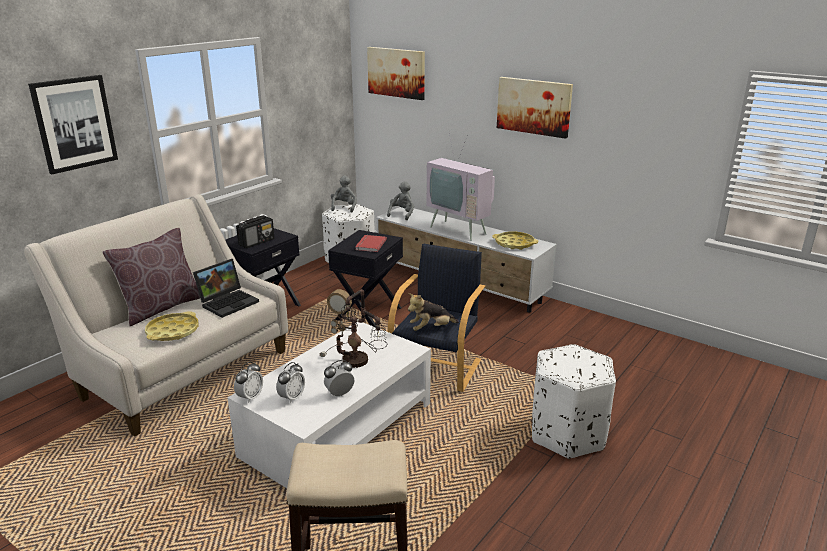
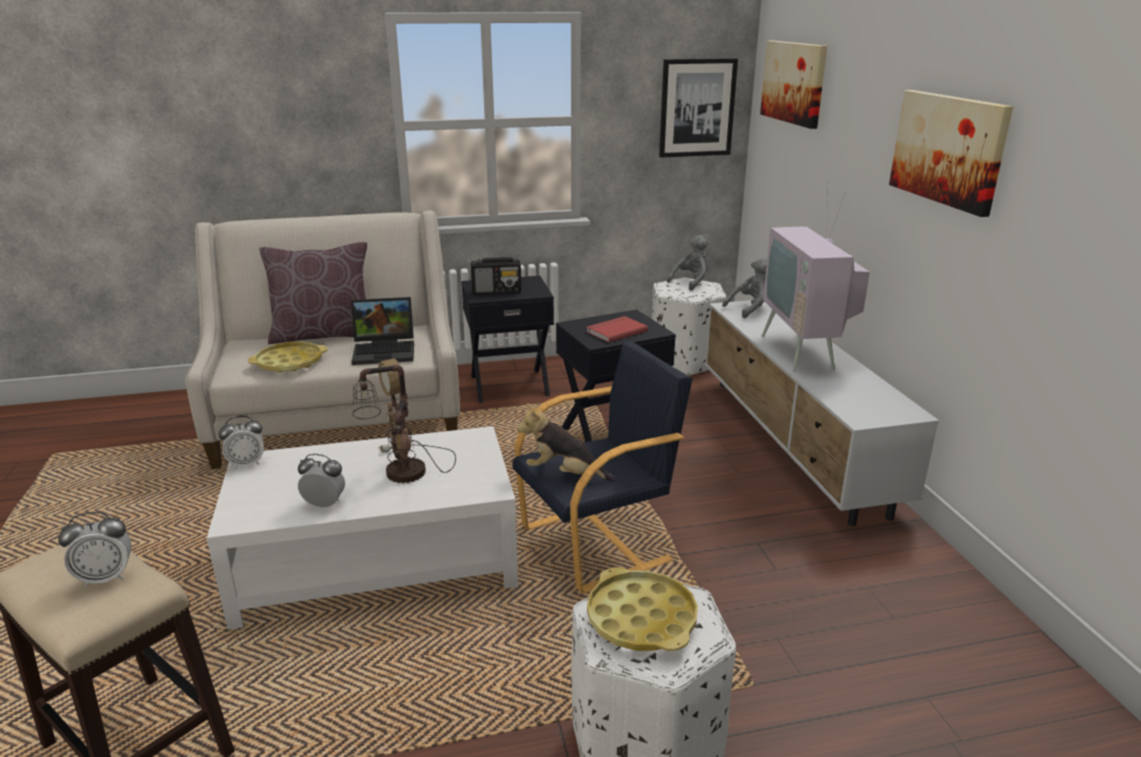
camera: 40 degrees right, 0 degrees up
picture [28,75,118,174] -> picture moved to [659,58,738,157]
alarm clock [276,362,305,404] -> alarm clock moved to [58,512,132,587]
yellow tray [492,232,538,250] -> yellow tray moved to [587,567,698,651]

